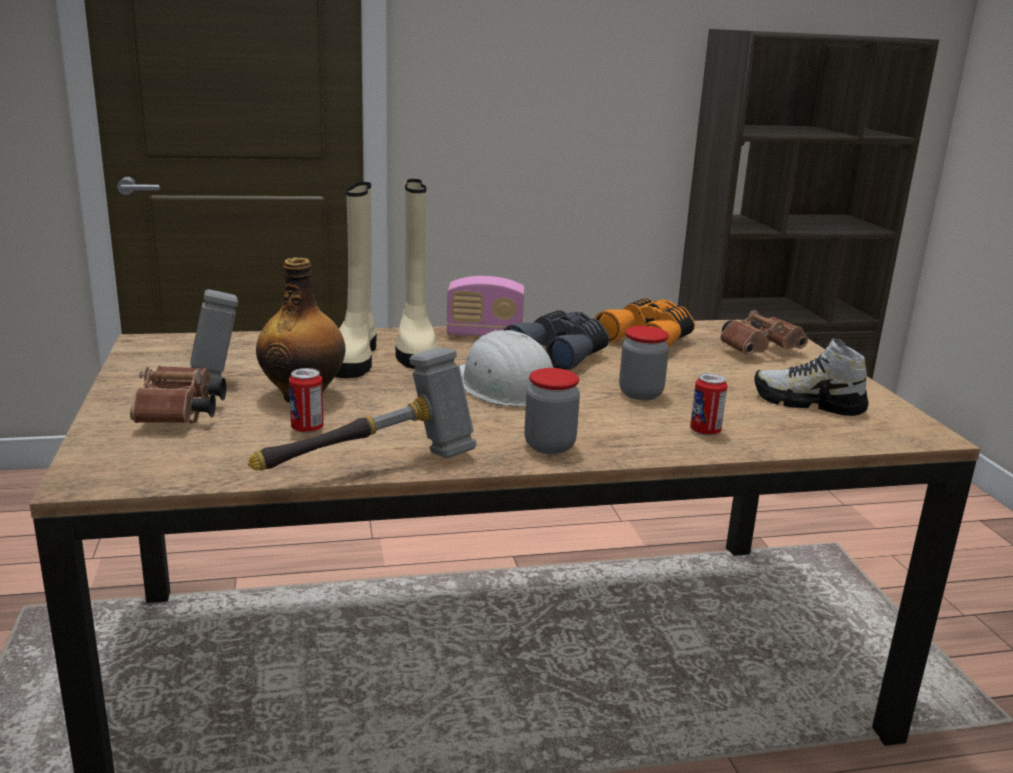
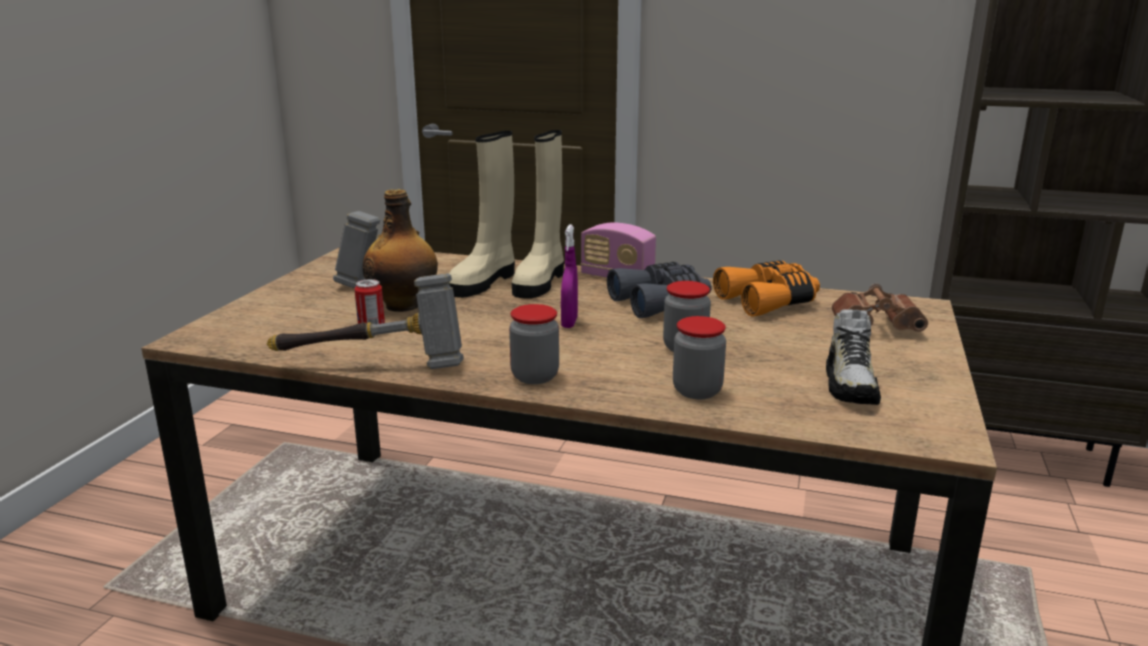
camera: 30 degrees right, 0 degrees up
brown binoculars [130,366,226,424] -> none
white hard hat [459,330,553,407] -> purple spray bottle [561,225,578,328]
can [690,373,728,436] -> jar [673,316,726,399]
shoe [754,339,869,416] -> shoe turned 135 degrees counterclockwise [826,309,881,405]

